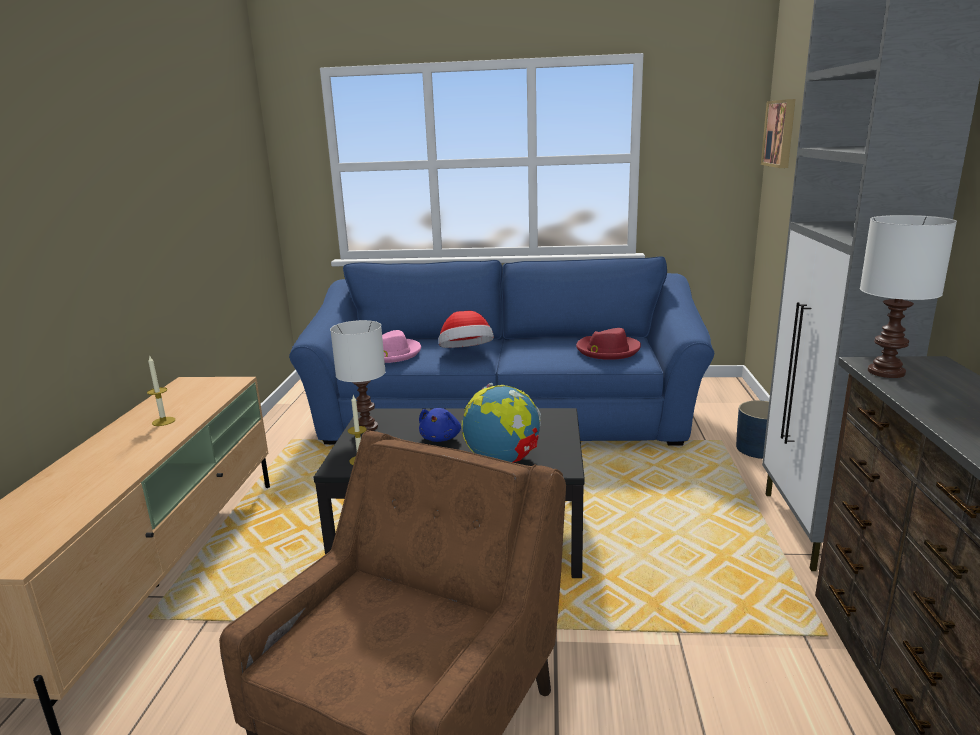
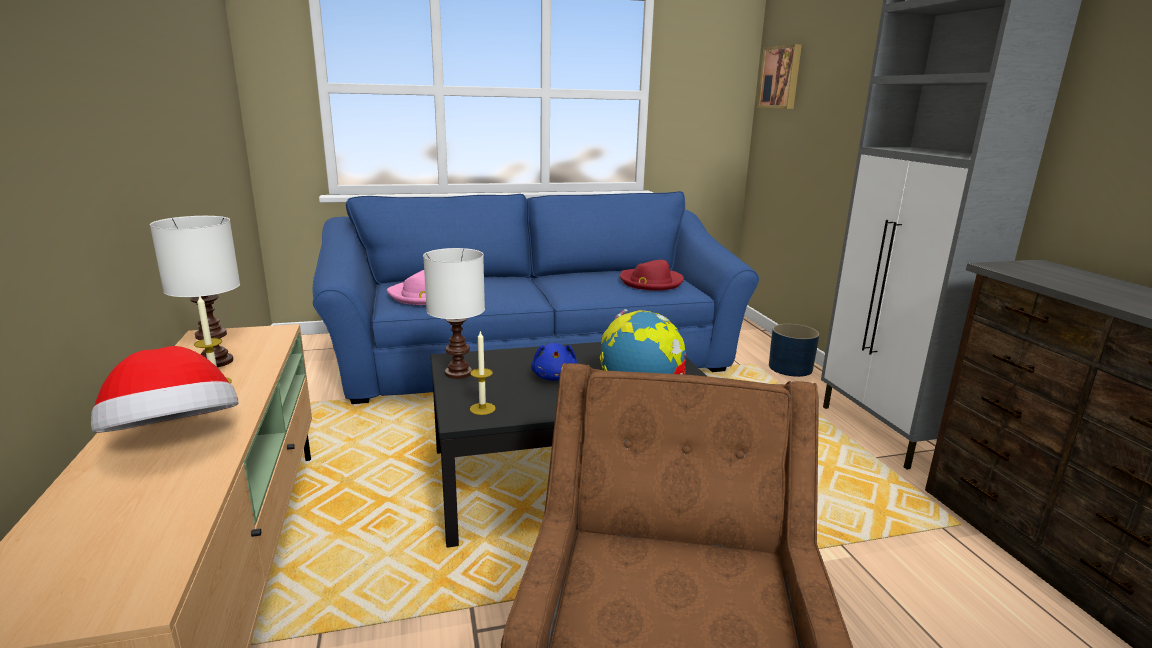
camera: 20 degrees left, 0 degrees up
hat [439,311,494,348] -> hat moved to [91,346,239,433]
white table lamp [860,215,957,378] -> white table lamp moved to [150,216,240,367]

